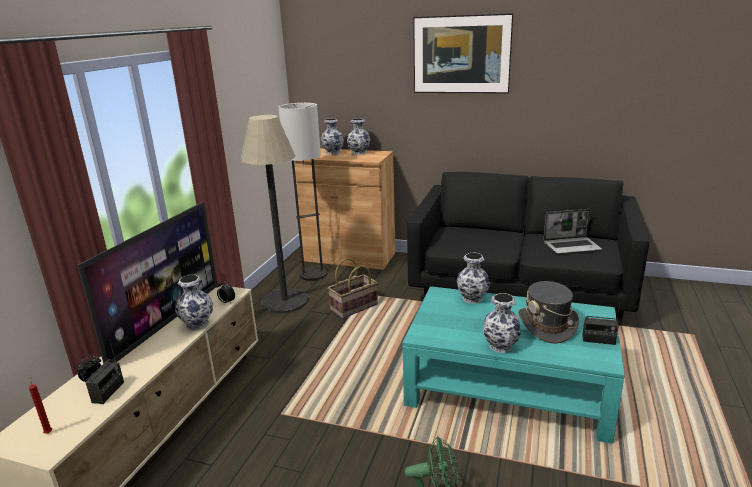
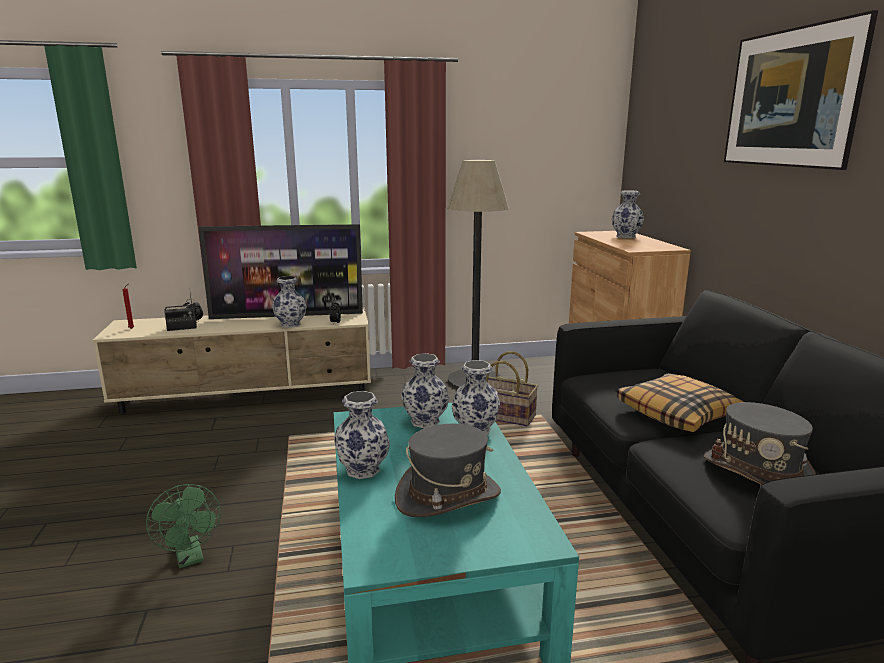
camera: 60 degrees right, 5 degrees down
floor lamp [278,103,327,281] -> none
vase [347,118,370,155] -> vase moved to [401,353,449,428]
laptop [543,209,602,254] -> grey hat [704,402,816,485]
radio [582,304,620,345] -> none
none -> pillow [617,373,744,432]

